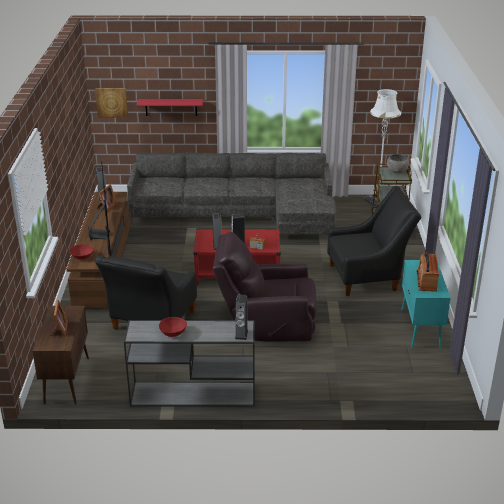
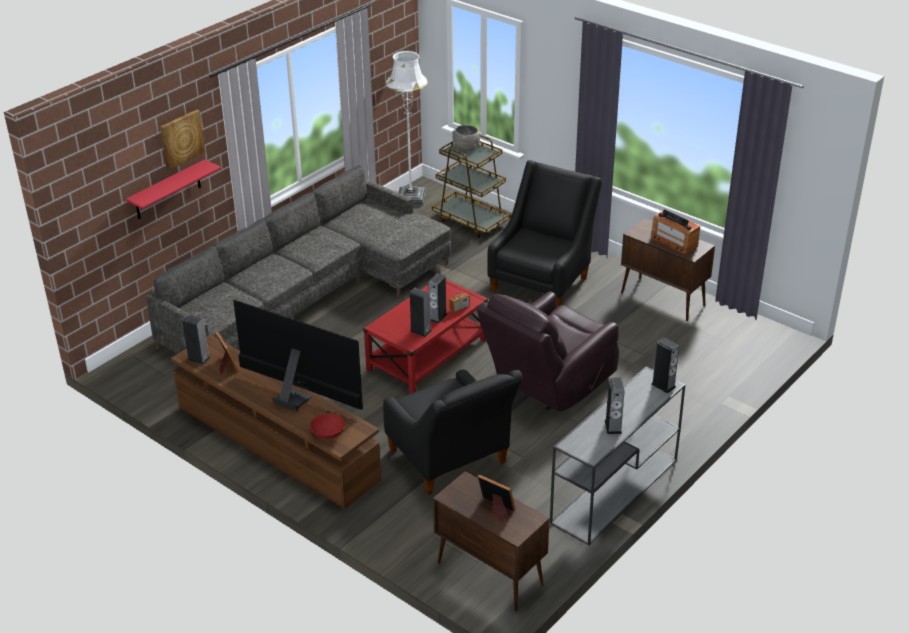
camera: 50 degrees left, 5 degrees up
picture [95,88,128,117] -> picture moved to [160,109,205,170]
red bowl [159,317,187,337] -> speaker [605,378,625,434]
turquoise cabinet [401,260,451,349] -> brown cabinet [621,218,715,321]

